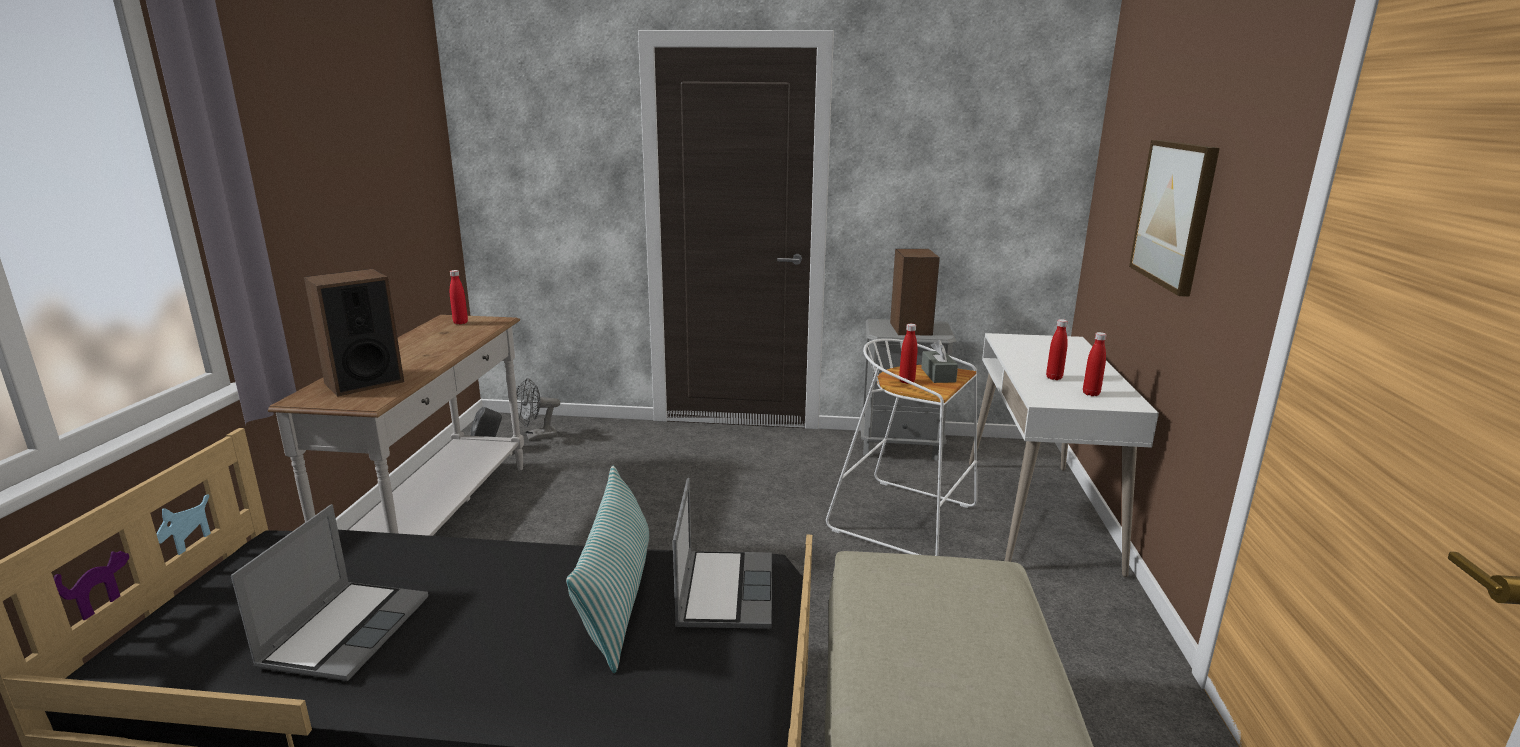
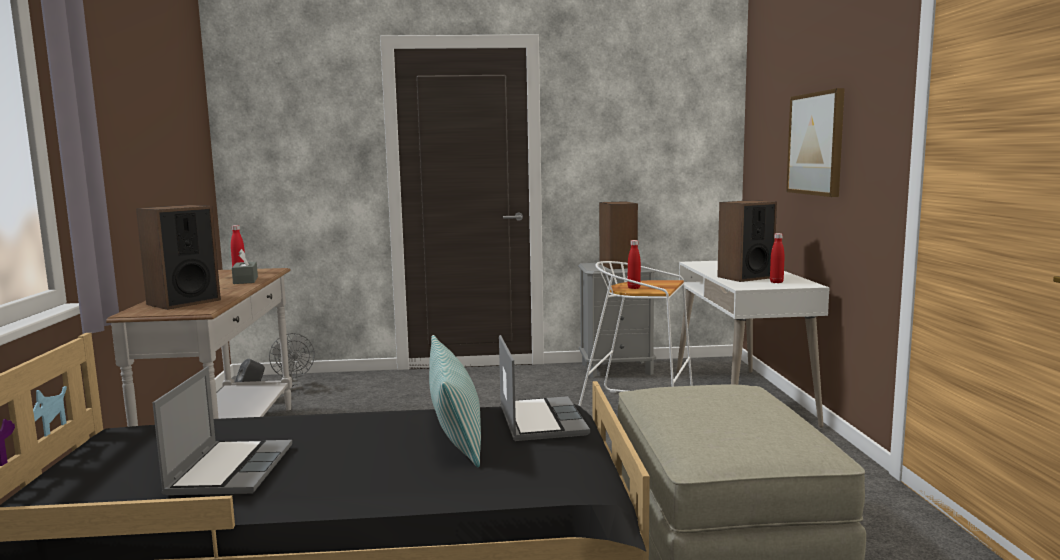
camera: 10 degrees left, 10 degrees down
grey fan [516,378,560,441] -> grey fan turned 90 degrees counterclockwise [269,333,315,391]
grey tissue box [921,340,958,383] -> grey tissue box moved to [232,249,258,284]
red bottle [1046,319,1068,380] -> speaker [717,200,777,282]

